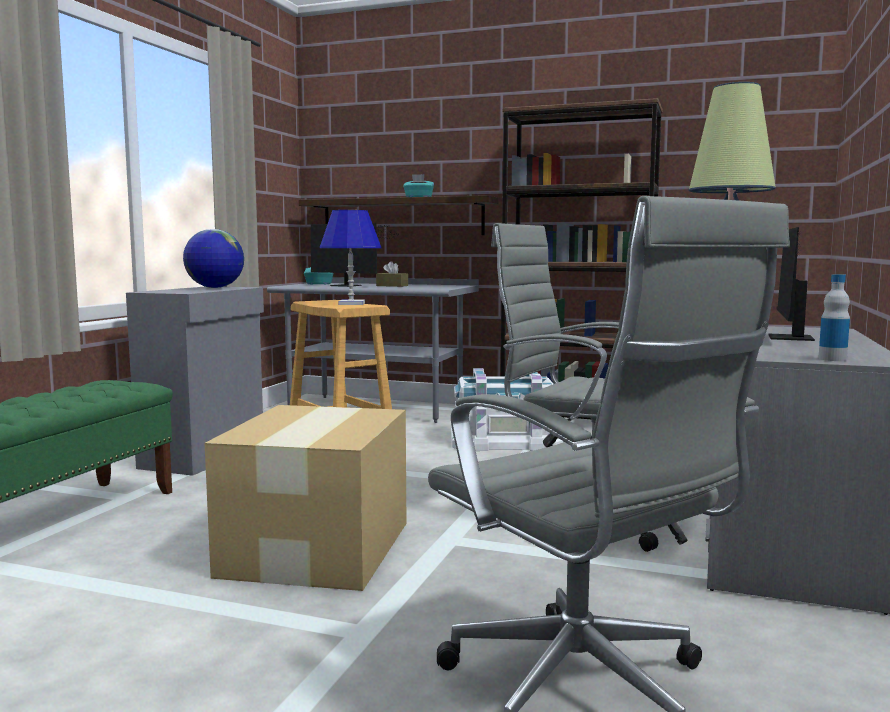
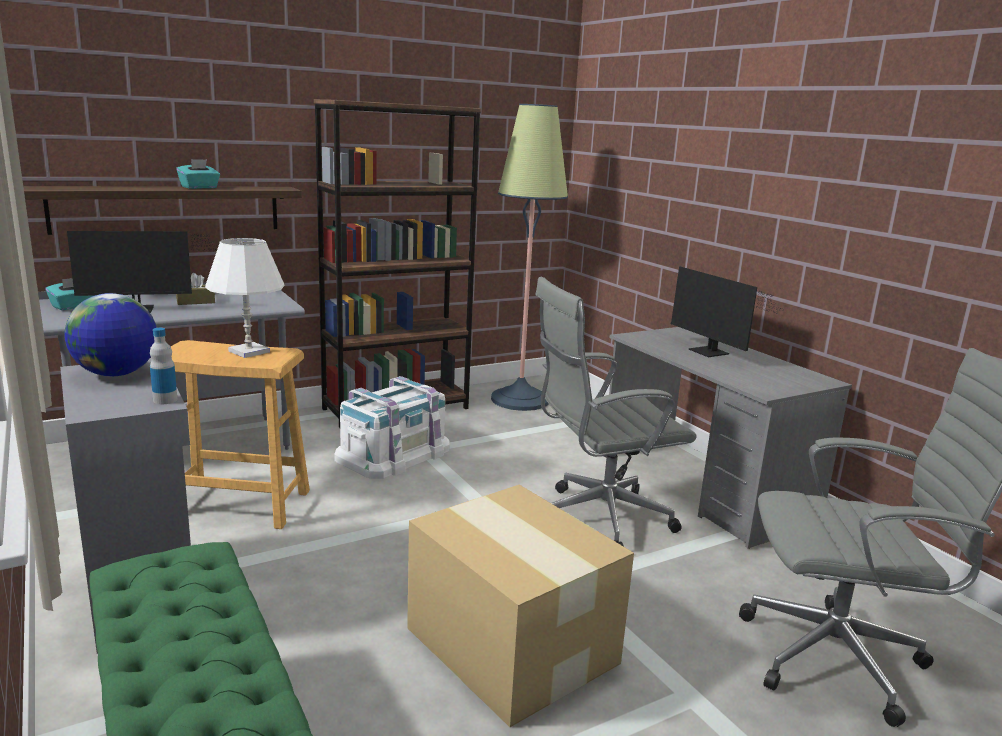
camera: 50 degrees left, 10 degrees up
blue table lamp [320,210,381,305] -> white table lamp [205,238,284,358]
bottle [818,274,850,361] -> bottle moved to [150,328,177,404]

